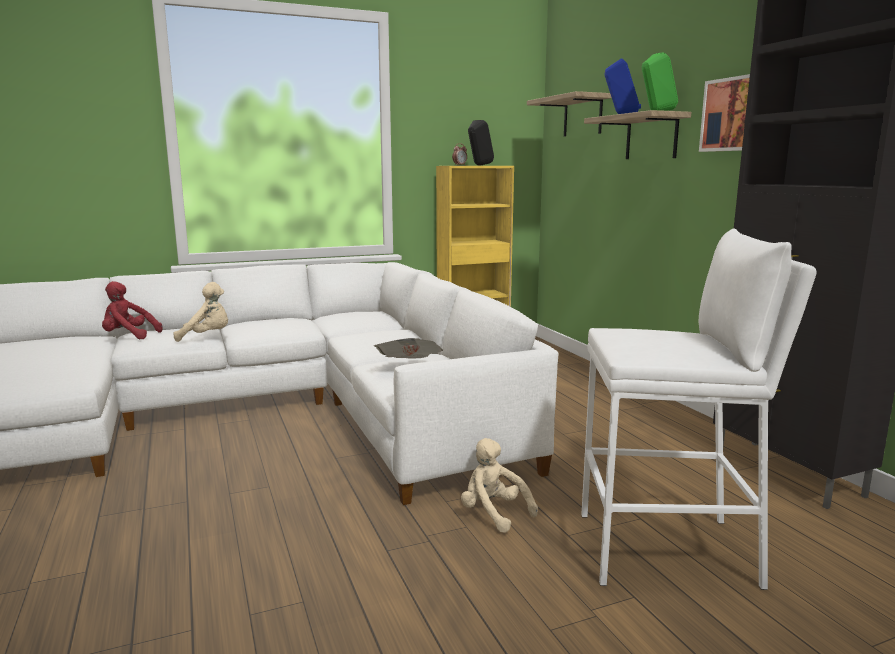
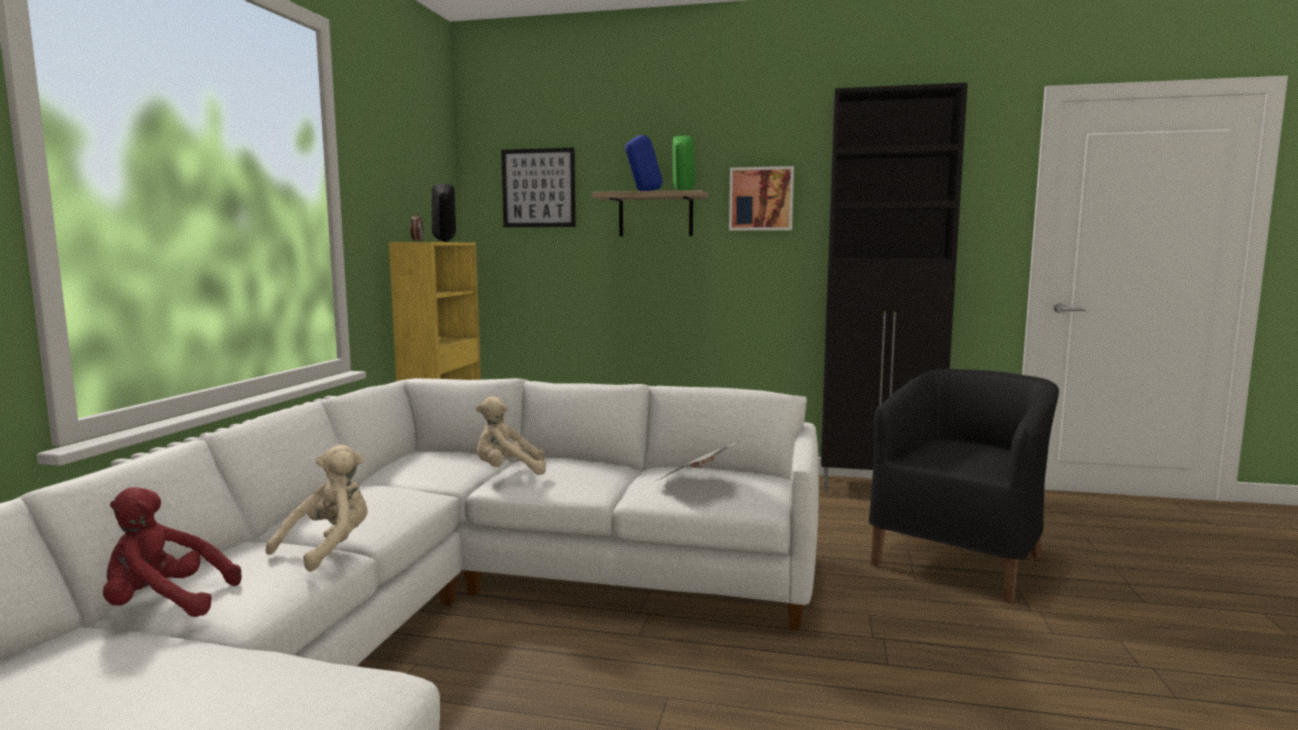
camera: 55 degrees left, 5 degrees down
red plush toy [102,281,163,339] -> red plush toy turned 45 degrees clockwise [103,487,242,617]
beige plush toy [461,438,538,533] -> beige plush toy moved to [476,397,546,475]
shelf [527,91,611,136] -> picture [501,148,576,227]
white stool [581,229,817,590] -> black armchair [869,369,1059,603]

